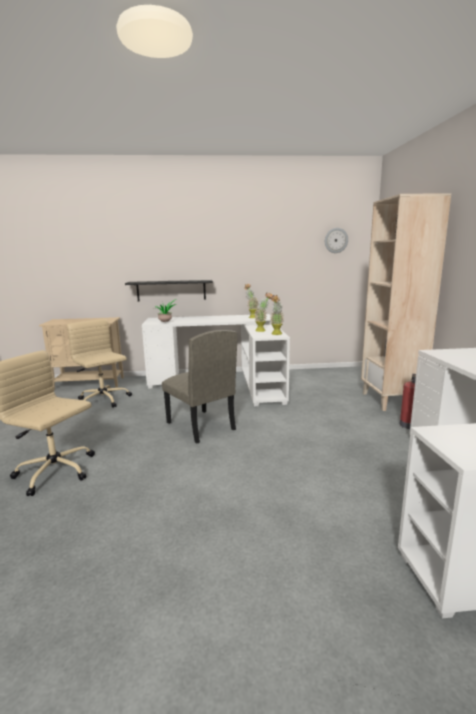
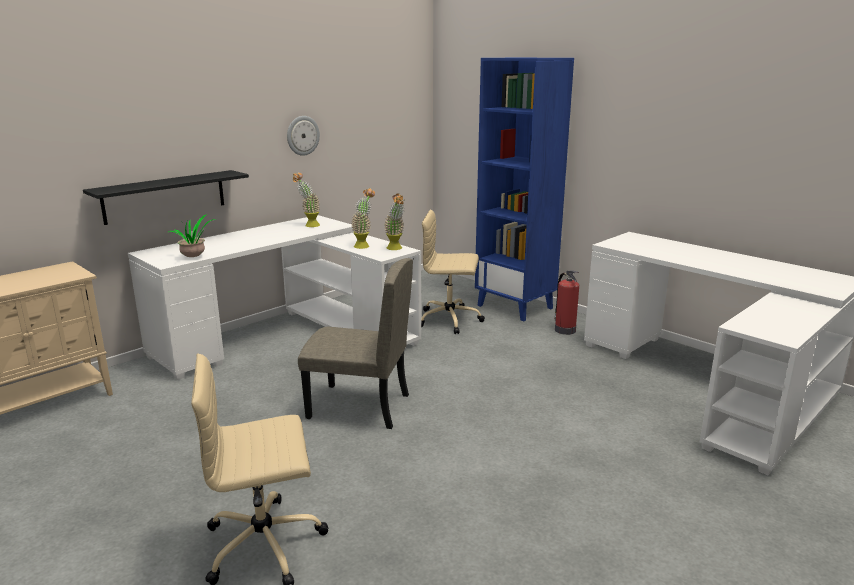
camera: 40 degrees left, 5 degrees up
beige office chair [67,319,132,408] -> beige office chair moved to [421,210,485,334]
wall clock [325,228,348,253] -> wall clock moved to [287,116,320,156]
beige bookcase [361,193,451,411] -> blue bookcase [475,58,574,321]

